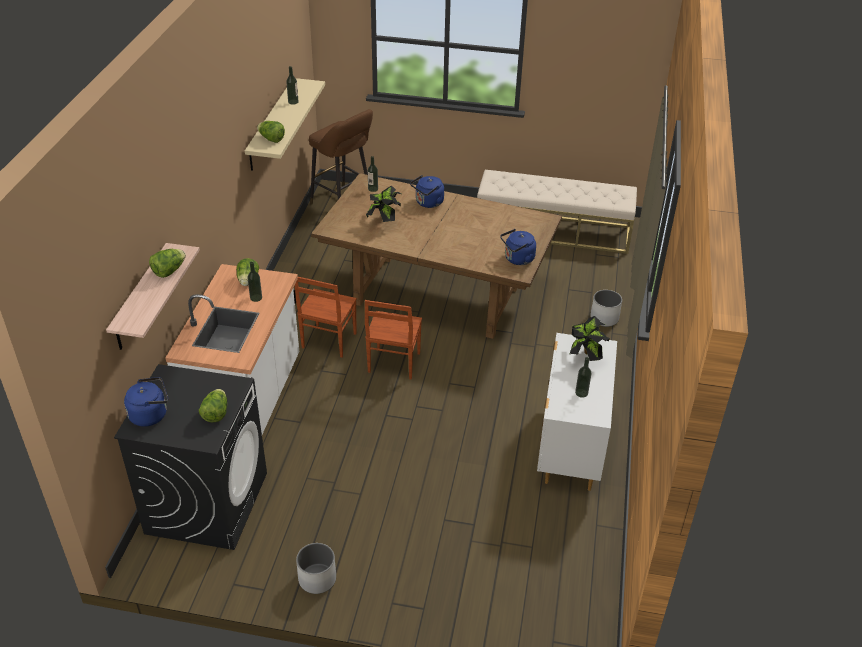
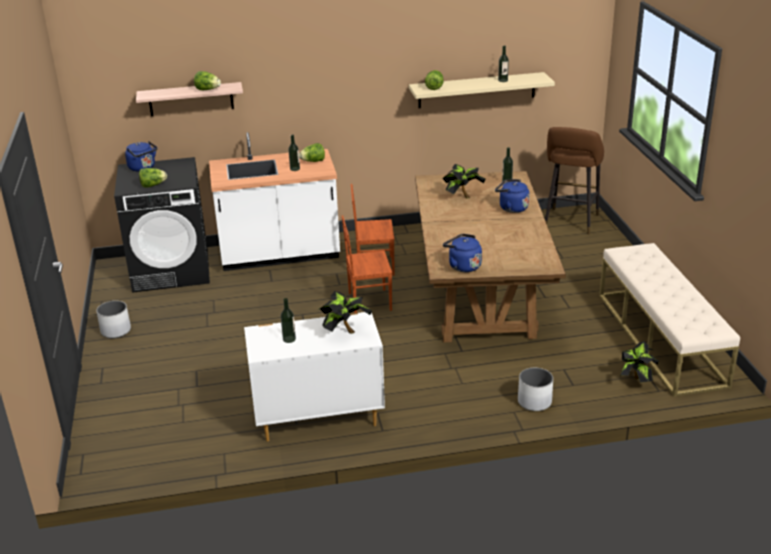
camera: 70 degrees right, 10 degrees down
none -> potted plant [620,341,659,383]

